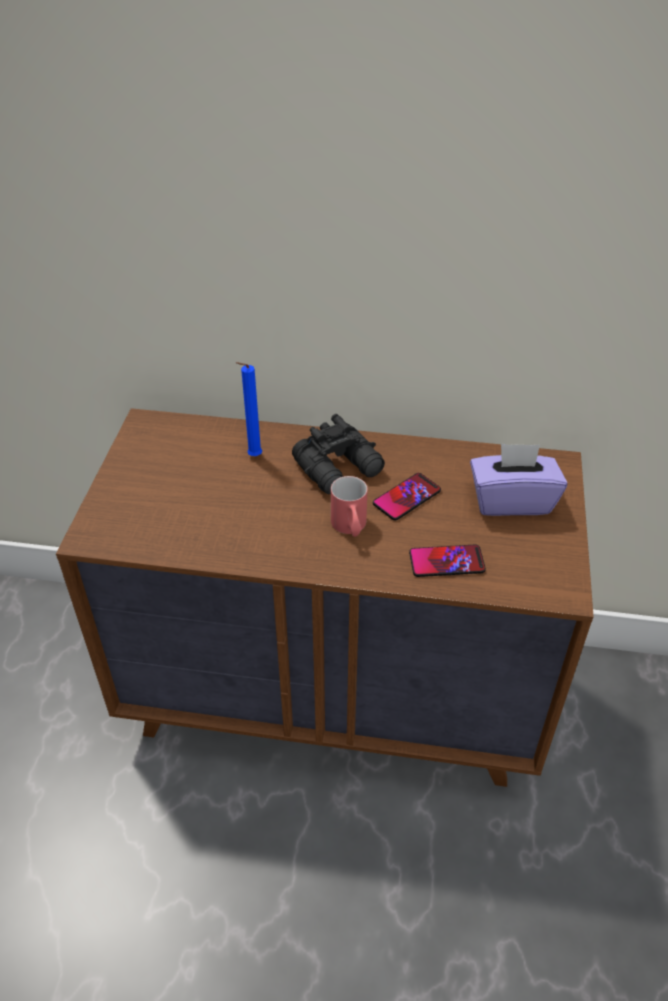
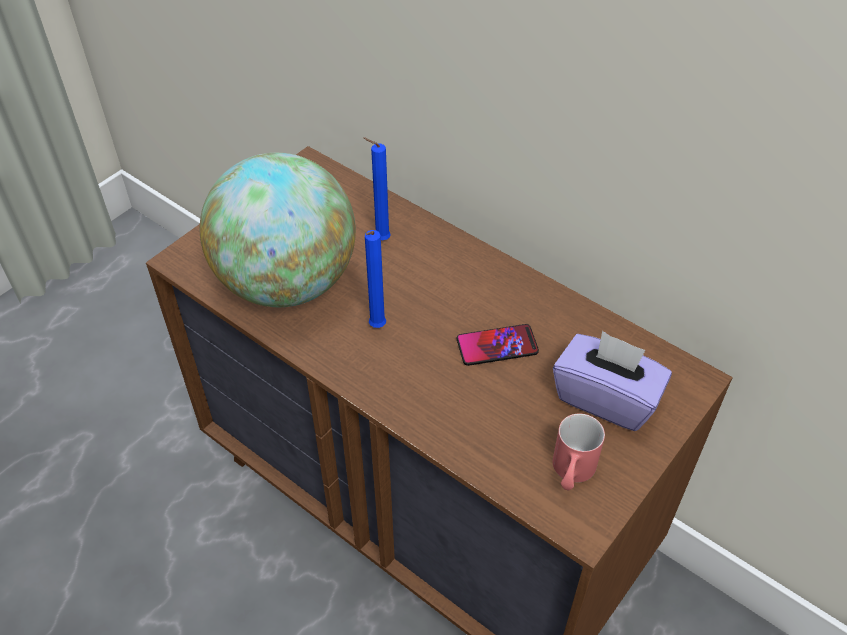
camera: 30 degrees right, 5 degrees up
black binoculars [292,414,385,494] -> none
red mug [331,476,368,537] -> red mug moved to [553,414,605,490]
phone [409,545,486,577] -> none
none -> globe [200,153,356,307]
none -> blue candle [365,230,386,328]

